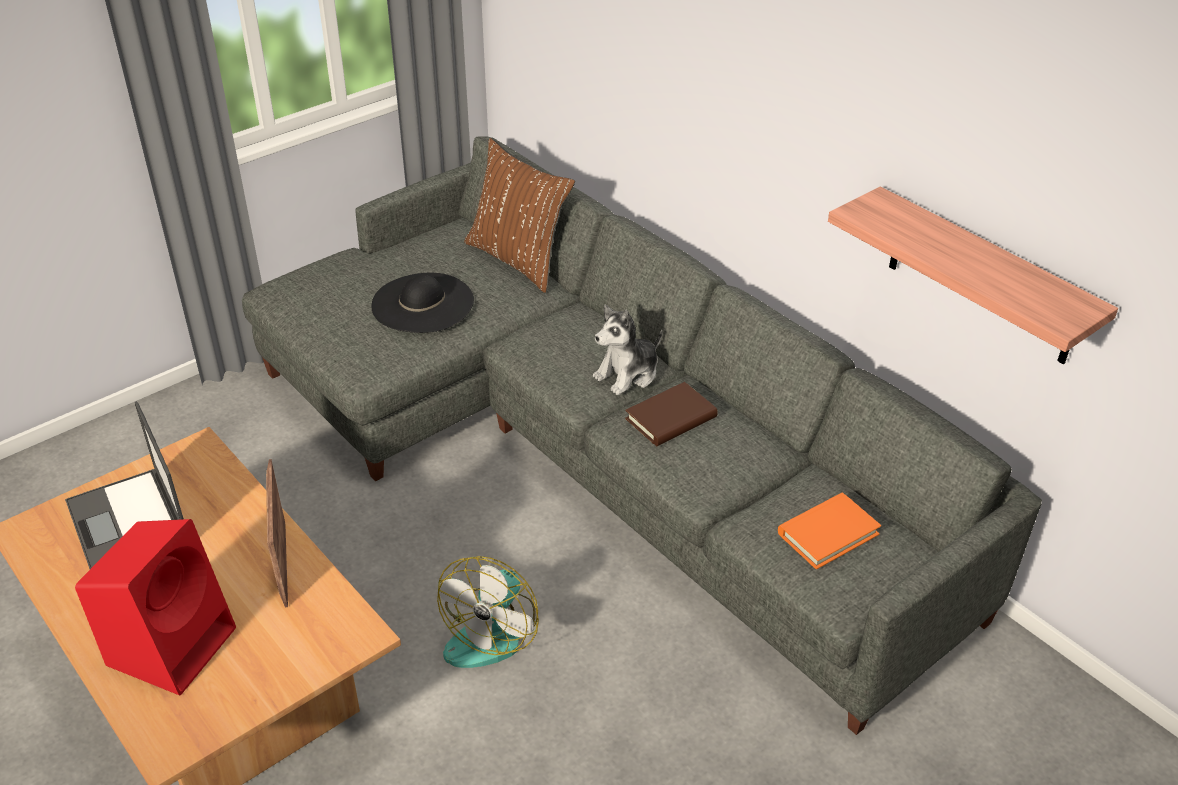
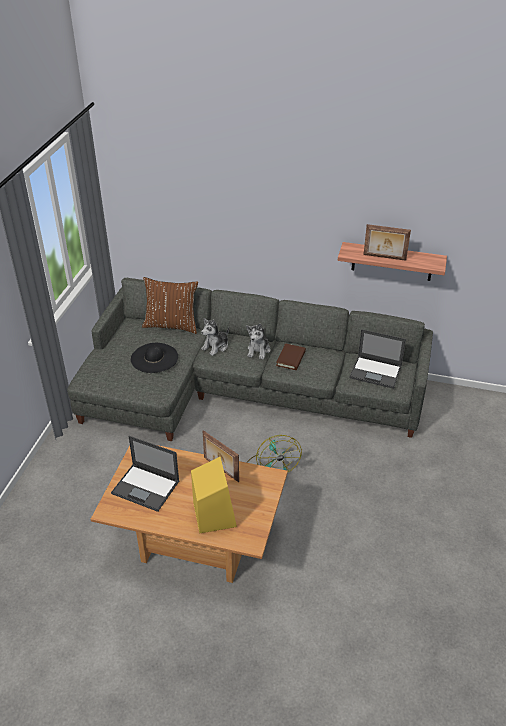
camera: 35 degrees left, 0 degrees up
red speaker [75,519,236,695] -> yellow speaker [191,457,237,534]
orange book [778,493,881,570] -> laptop [349,329,406,389]
none -> plush toy [201,318,229,356]
none -> picture frame [363,224,411,261]

